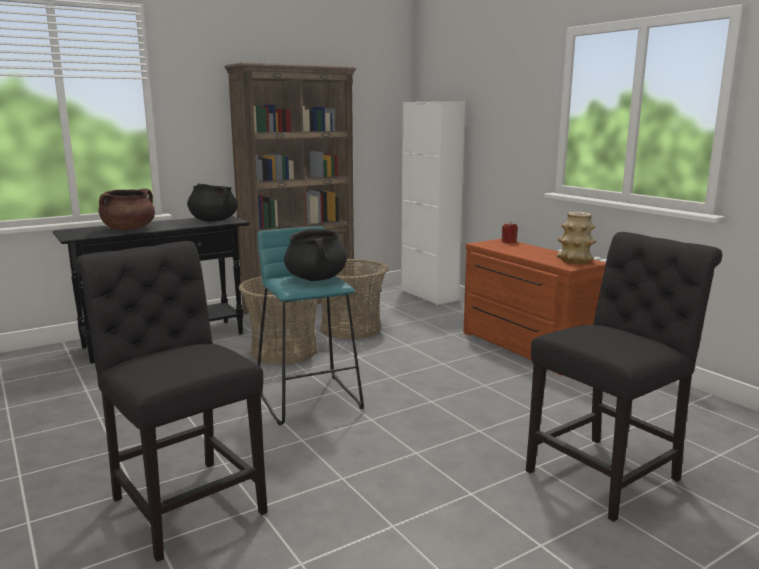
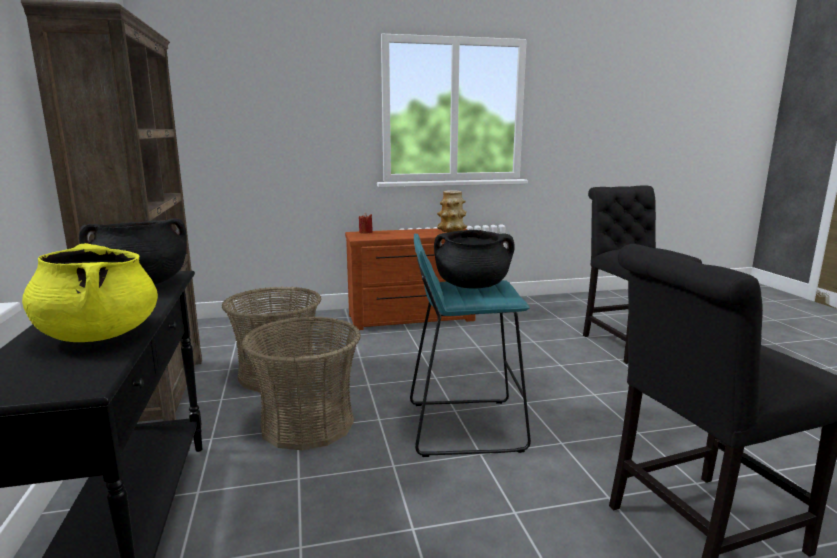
camera: 70 degrees left, 0 degrees up
brown cooking pot [99,188,155,230] -> yellow cooking pot [22,243,158,342]
white cabinet [401,101,465,305] -> none

